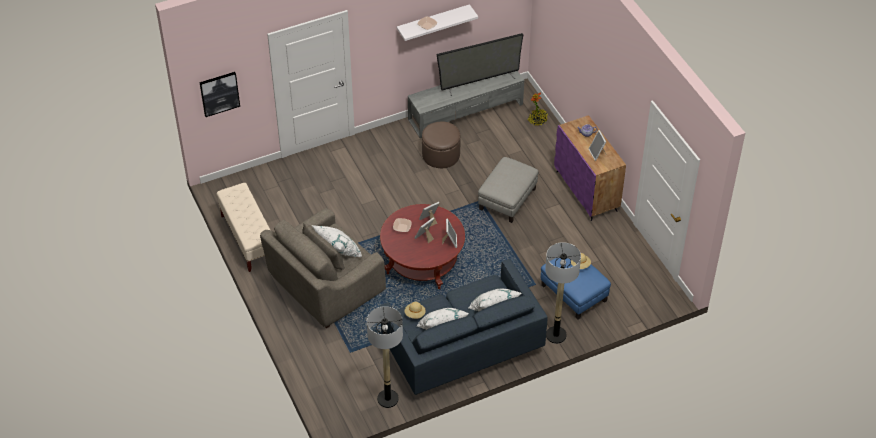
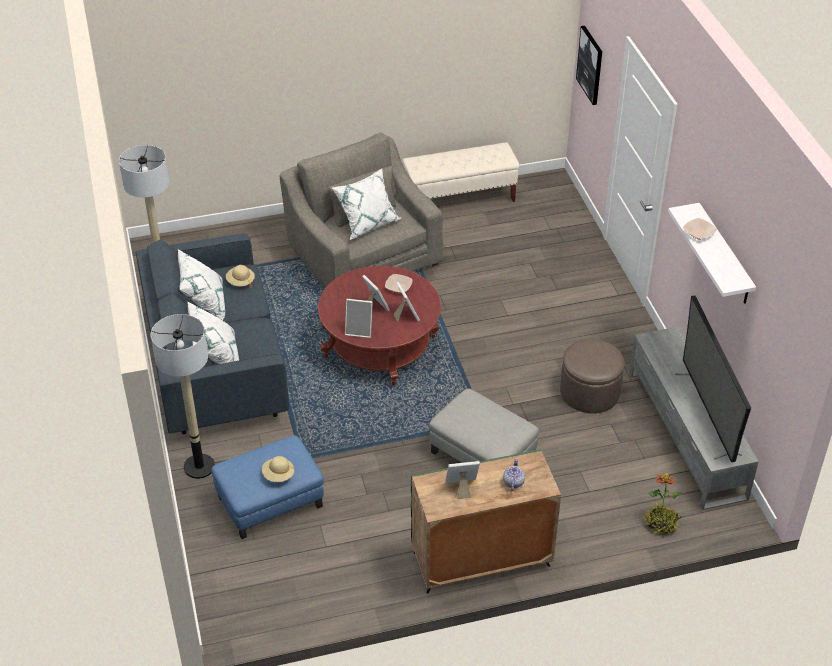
camera: 100 degrees right, 5 degrees down
purple cabinet [554,115,626,221] -> green cabinet [411,449,561,594]

